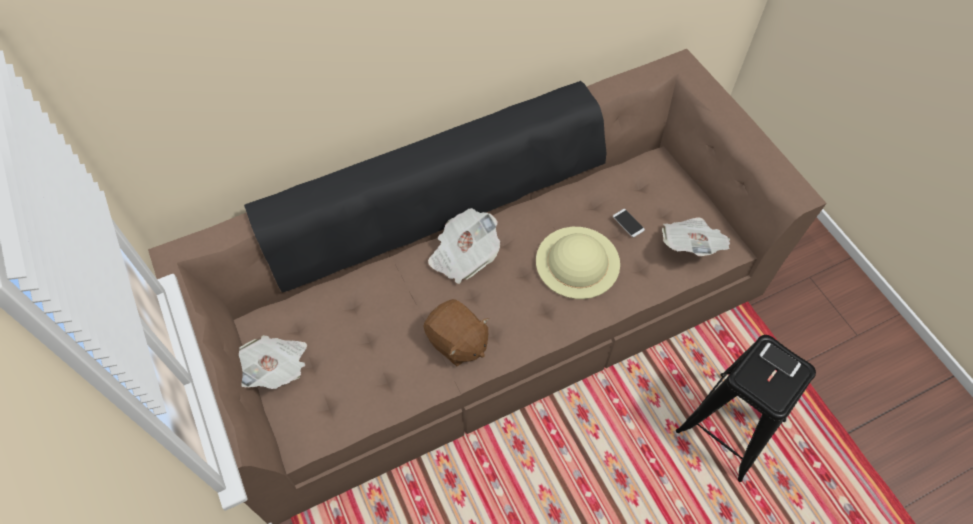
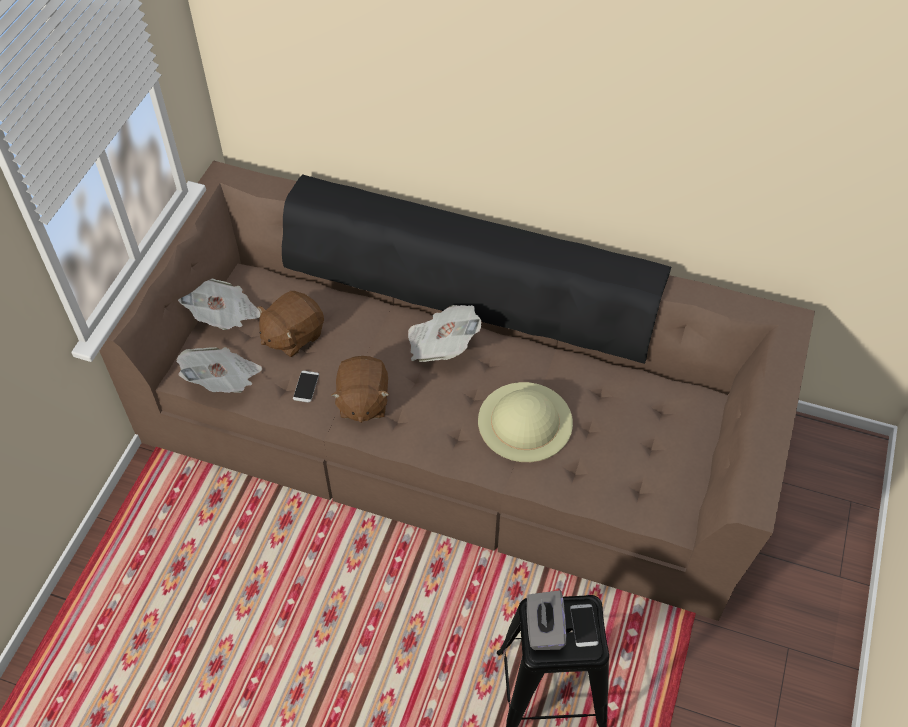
camera: 45 degrees right, 5 degrees down
phone [613,209,645,237] -> phone moved to [293,371,319,403]
newspaper [662,217,730,256] -> newspaper moved to [176,347,262,393]
none -> brown plush toy [257,291,324,357]
none -> grey tissue box [527,590,566,650]

